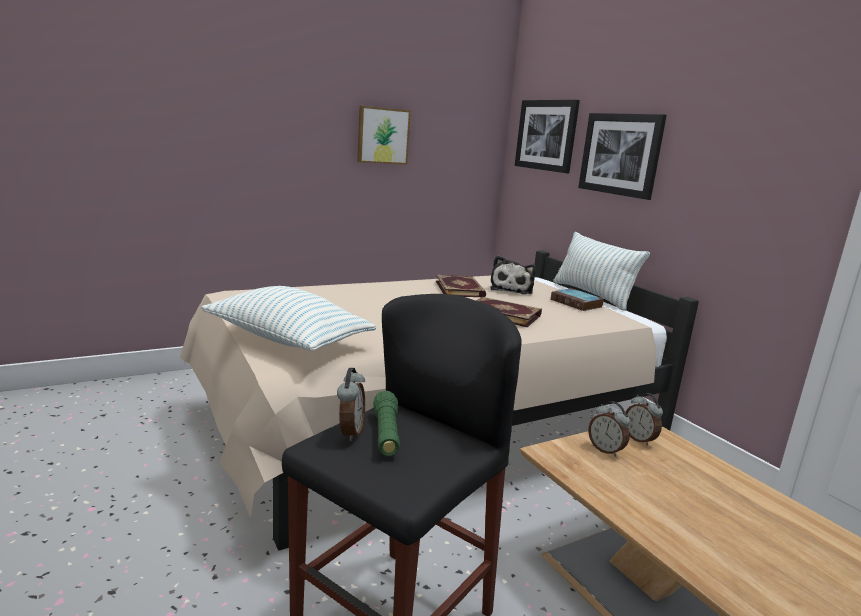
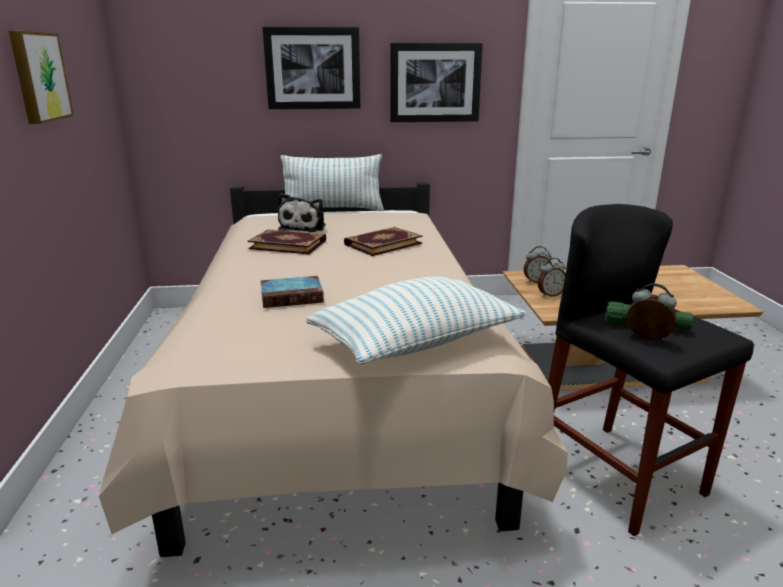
camera: 65 degrees left, 5 degrees up
plush toy [490,256,536,294] -> plush toy turned 60 degrees clockwise [278,193,326,232]
picture [515,100,580,174] -> picture moved to [390,43,483,122]
book [551,288,604,311] -> book moved to [261,276,324,308]

